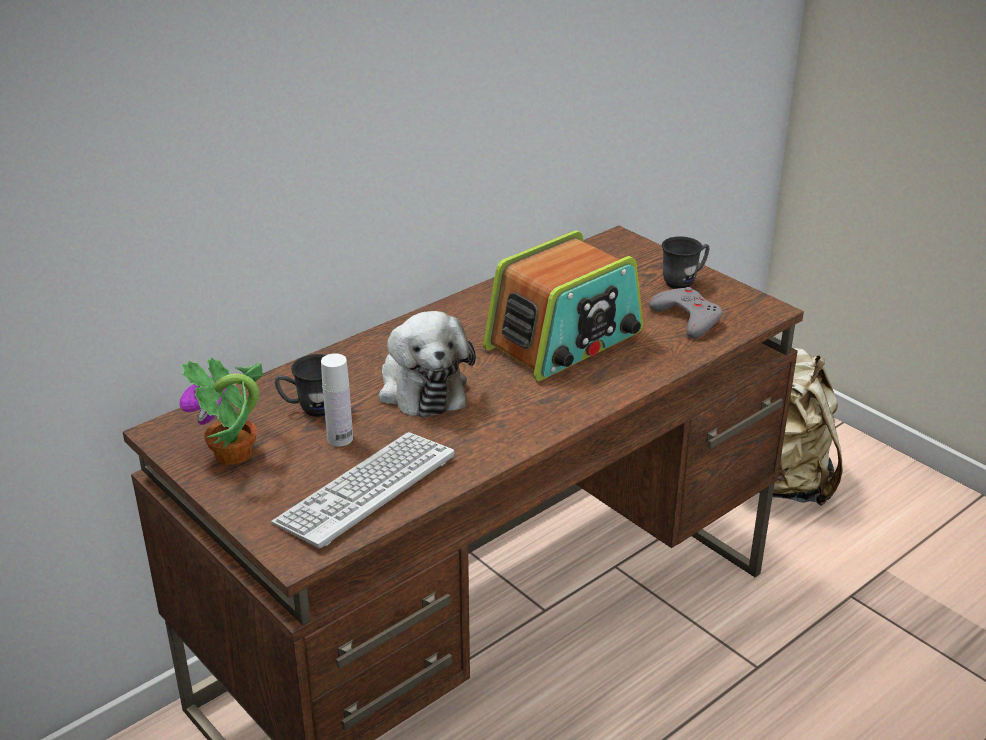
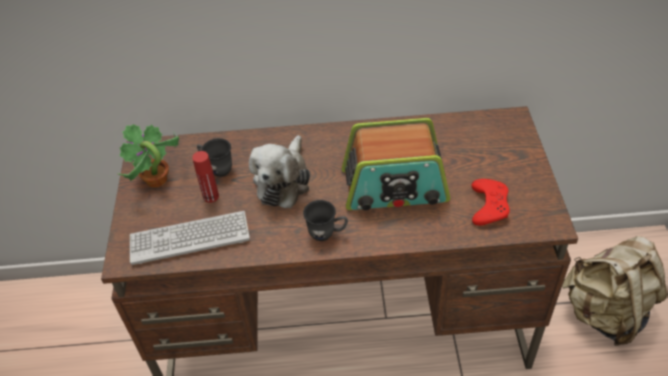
camera: 40 degrees right, 15 degrees up
white bottle [321,353,353,447] -> red bottle [192,151,219,203]
grey game controller [649,287,722,338] -> red game controller [471,179,510,226]
grey mug [662,236,709,289] -> grey mug moved to [303,200,348,241]

